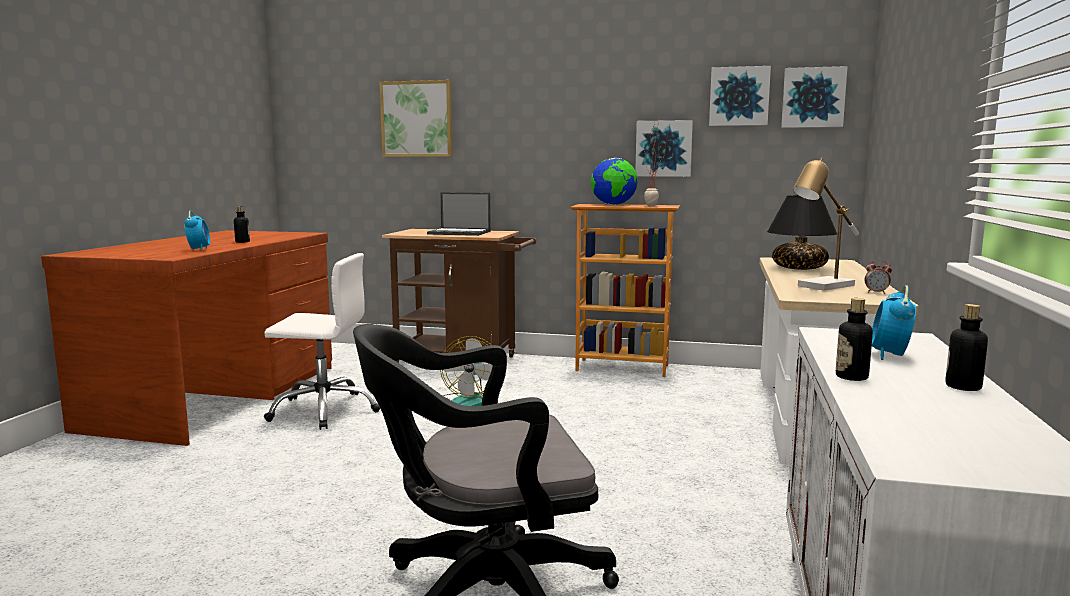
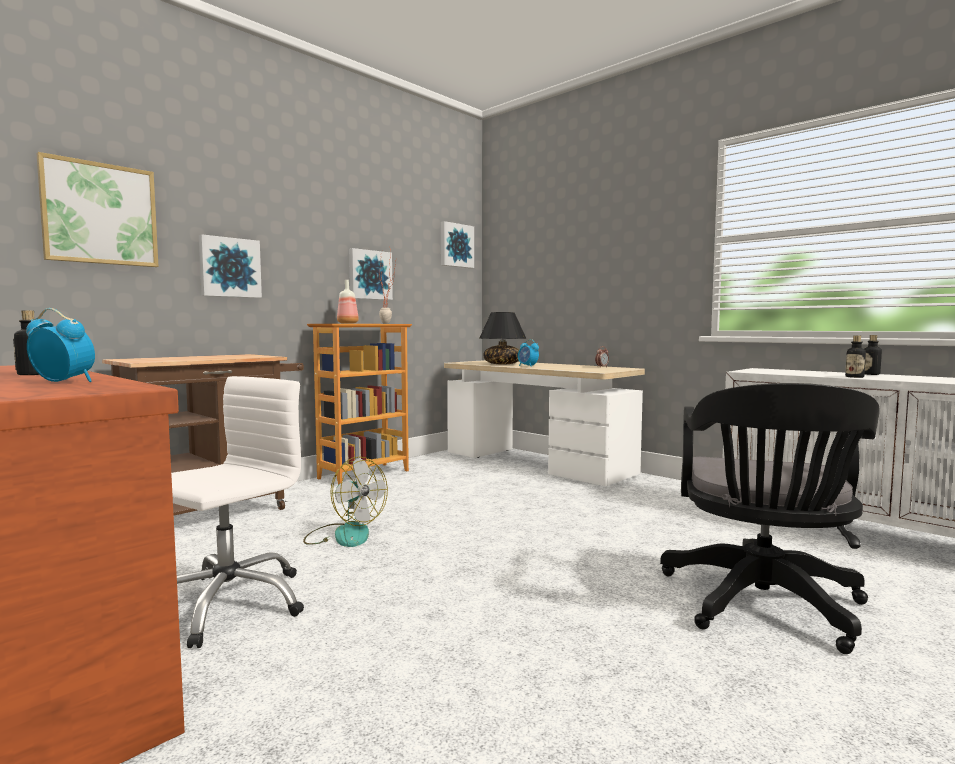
camera: 60 degrees left, 5 degrees down
laptop [427,192,491,236] -> none
globe [591,158,638,205] -> bottle [337,280,359,324]
picture [709,66,771,126] -> picture moved to [199,234,262,298]
table lamp [793,157,859,291] -> none
alarm clock [872,285,916,360] -> alarm clock moved to [518,339,539,367]

